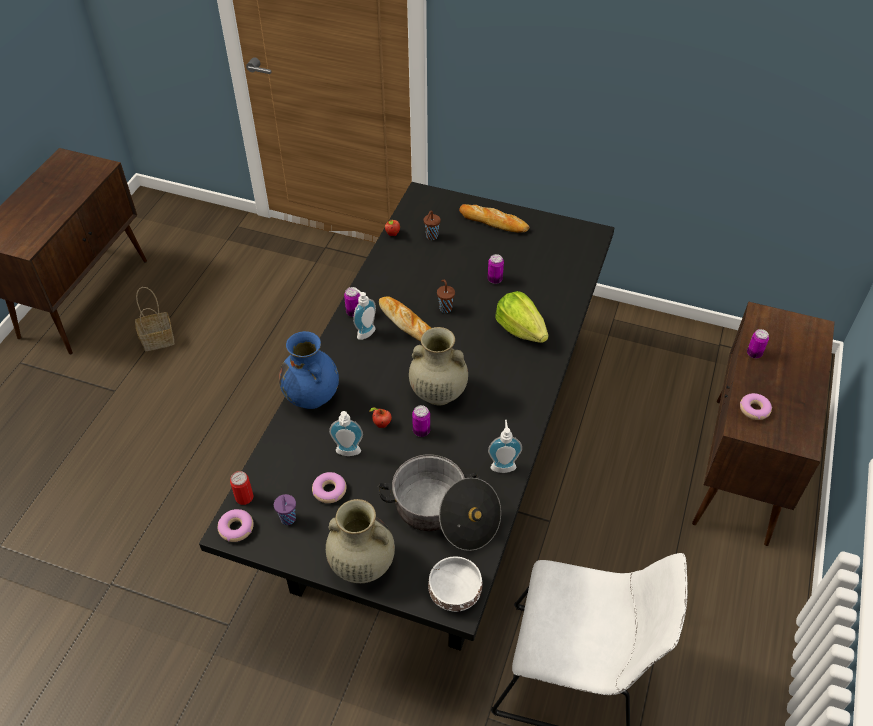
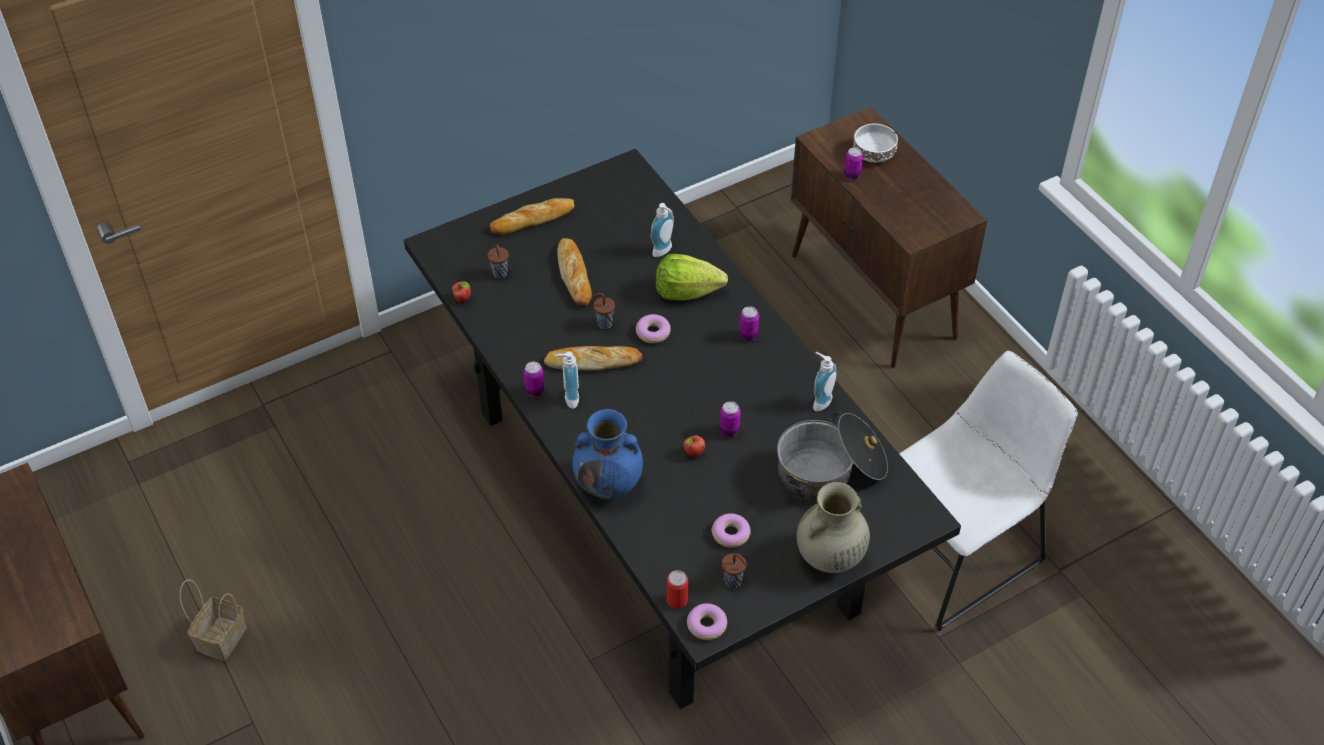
camera: 50 degrees left, 0 degrees up
purple cup [274,494,296,525] -> brown cup [722,553,748,588]
soap dispenser [329,411,363,456] -> soap dispenser moved to [651,203,674,257]
beige vase [409,327,468,406] -> none
white bowl [428,557,483,612] -> white bowl moved to [853,124,898,162]
can [488,254,504,284] -> can moved to [739,306,759,341]
donut [740,393,772,420] -> donut moved to [636,314,671,343]
none -> bread [557,238,592,306]

